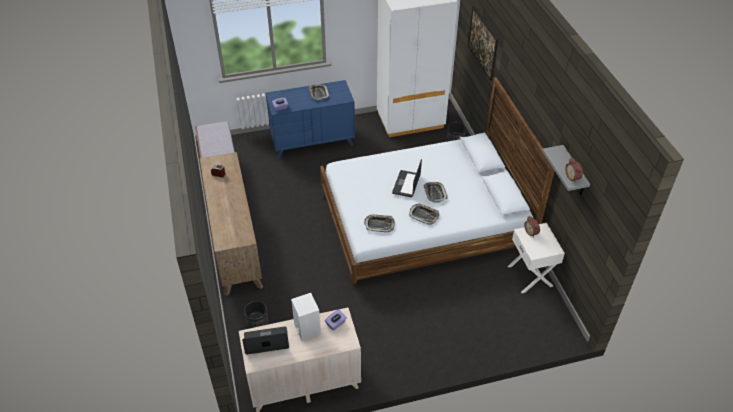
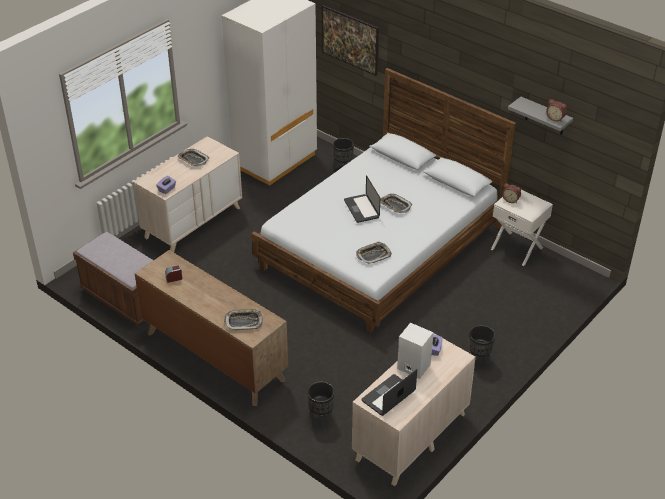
camera: 35 degrees left, 5 degrees down
blue dresser [266,80,355,158] -> beige dresser [133,136,242,253]
tray [409,204,439,225] -> tray moved to [224,309,263,330]
none -> black planter [469,325,496,365]

